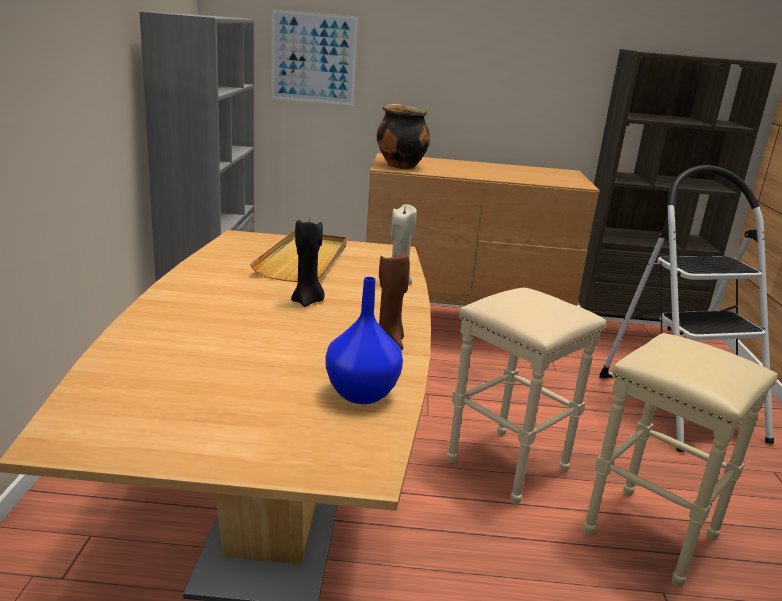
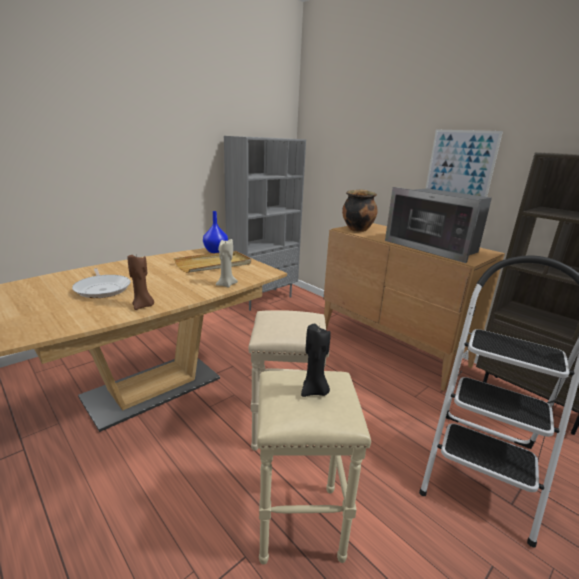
camera: 45 degrees right, 0 degrees up
picture [271,9,358,106] -> picture moved to [426,130,503,197]
black candle [291,217,325,307] -> black candle moved to [301,324,331,397]
blue vase [325,277,403,404] -> blue vase moved to [203,211,228,253]
none -> frying pan [72,268,131,298]
none -> microwave [385,187,492,263]

